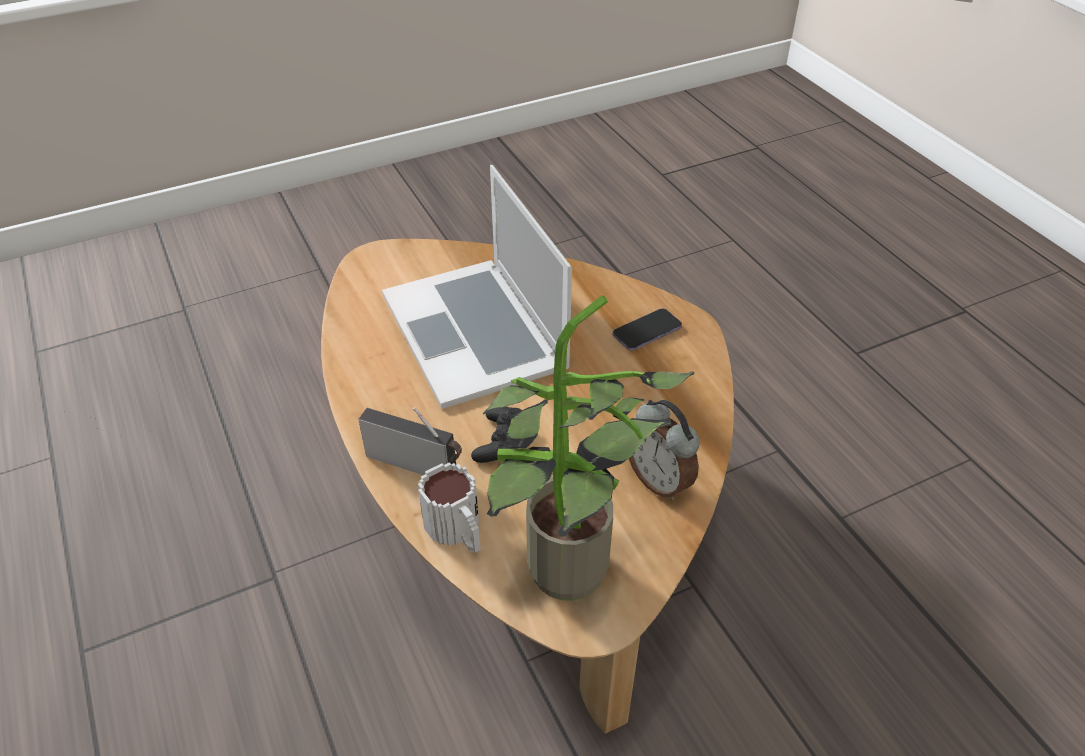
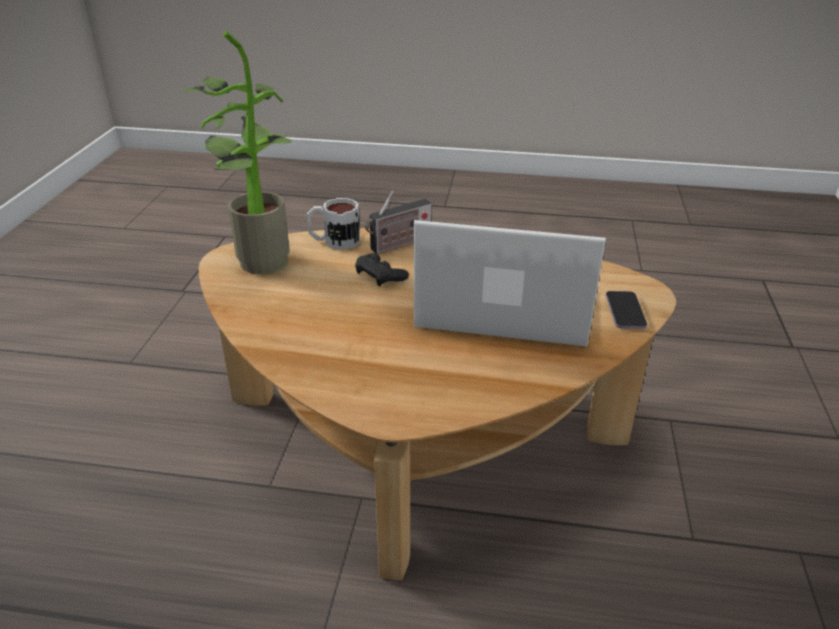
camera: 125 degrees right, 10 degrees down
phone [613,308,682,351] -> phone moved to [606,291,647,329]
alarm clock [629,400,700,500] -> none

